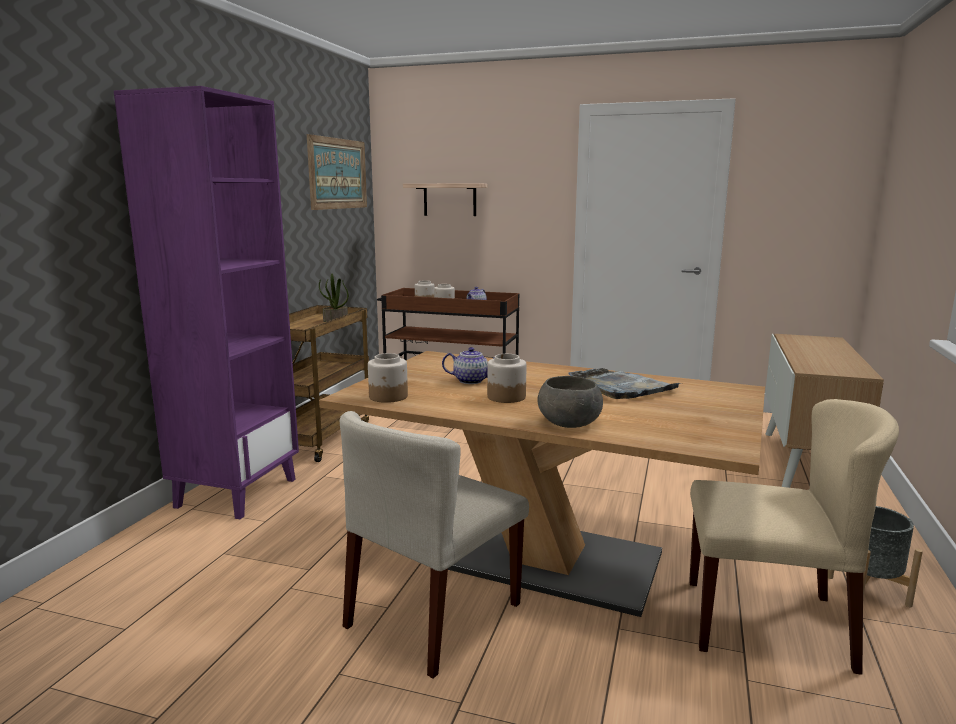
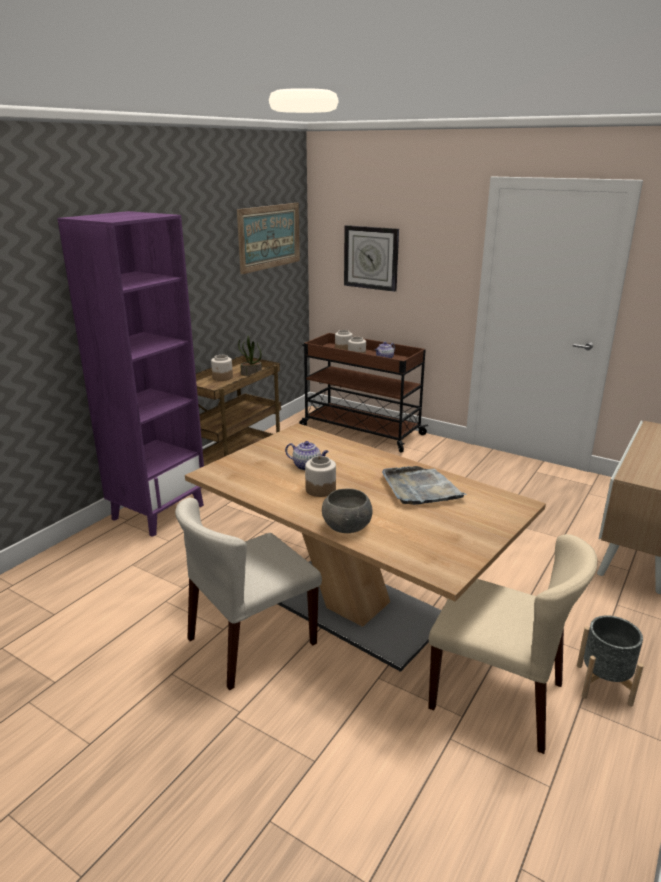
camera: 15 degrees right, 10 degrees up
jar [368,353,408,403] -> jar moved to [211,355,233,381]
shelf [403,184,487,216] -> wall clock [344,225,399,292]

